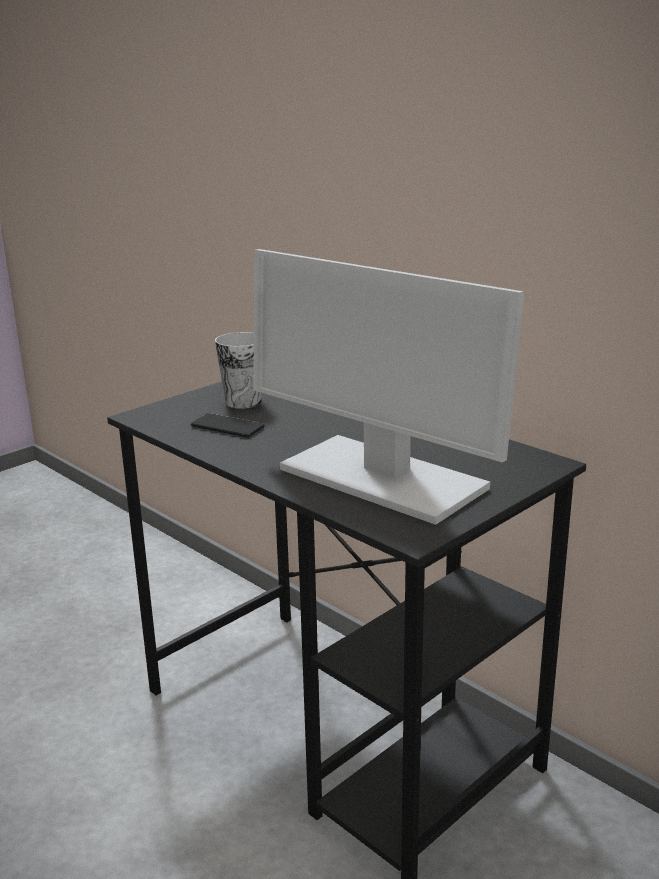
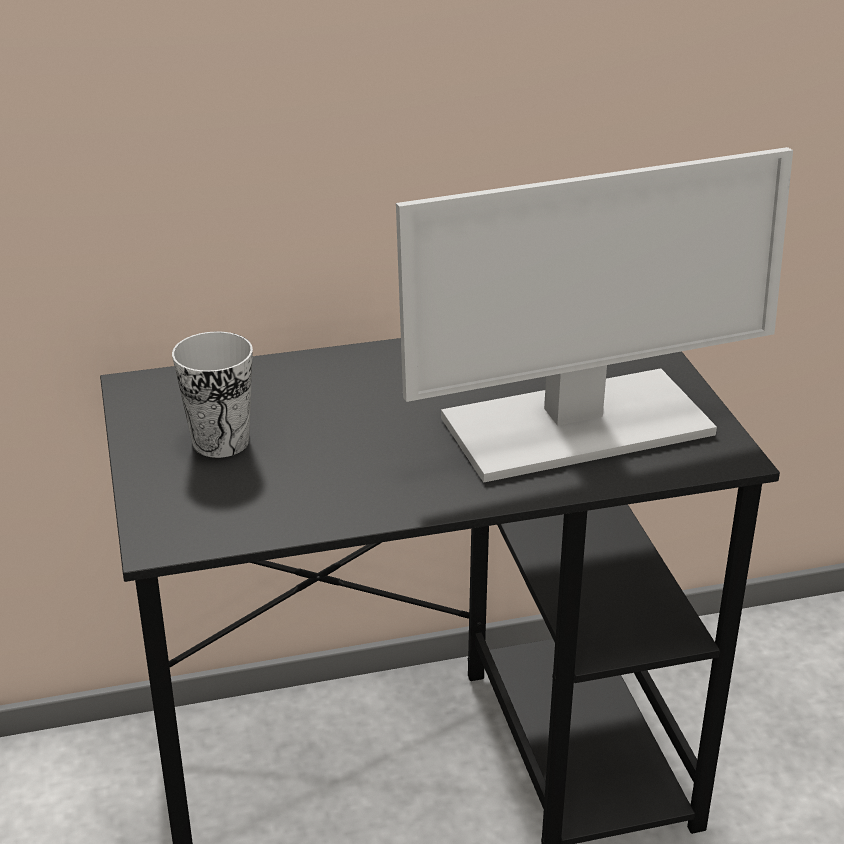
camera: 60 degrees left, 10 degrees up
phone [191,413,265,437] -> none

